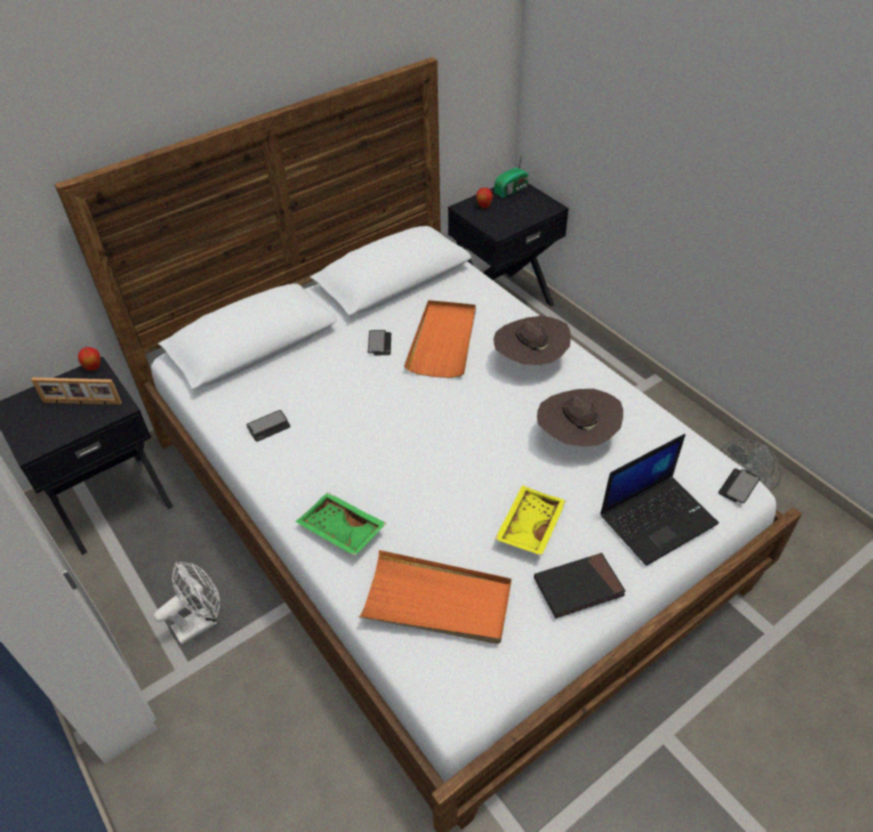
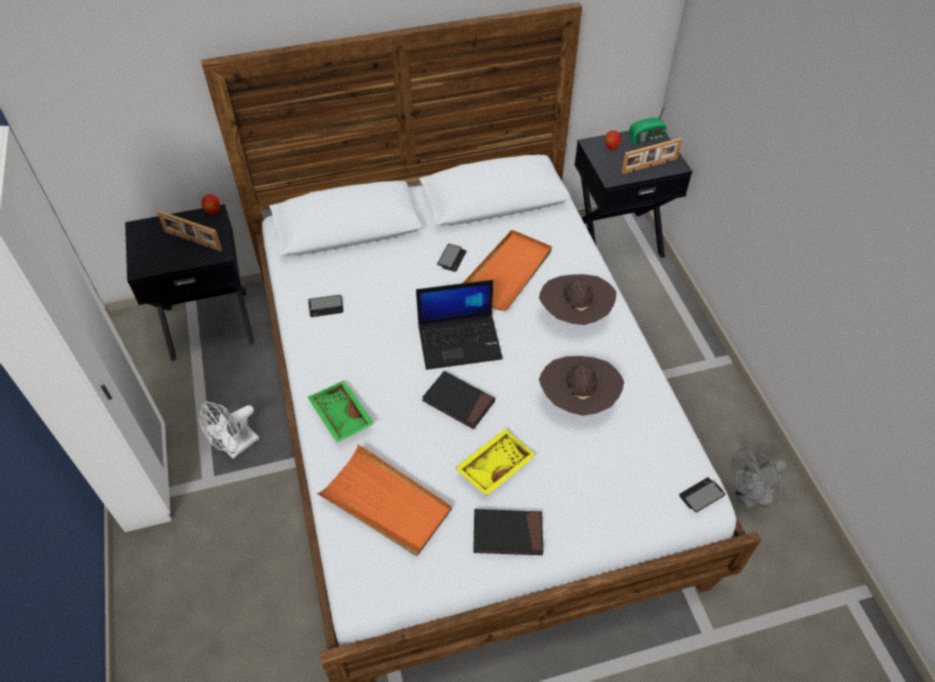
camera: 20 degrees right, 5 degrees up
white fan [154,561,221,645] -> white fan turned 150 degrees clockwise [199,401,259,459]
laptop [600,434,719,566] -> laptop moved to [416,280,503,370]
none -> black book [422,371,495,429]
none -> picture frame [621,138,682,174]

